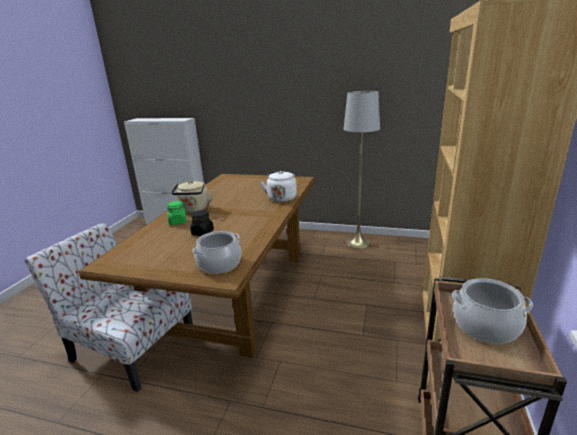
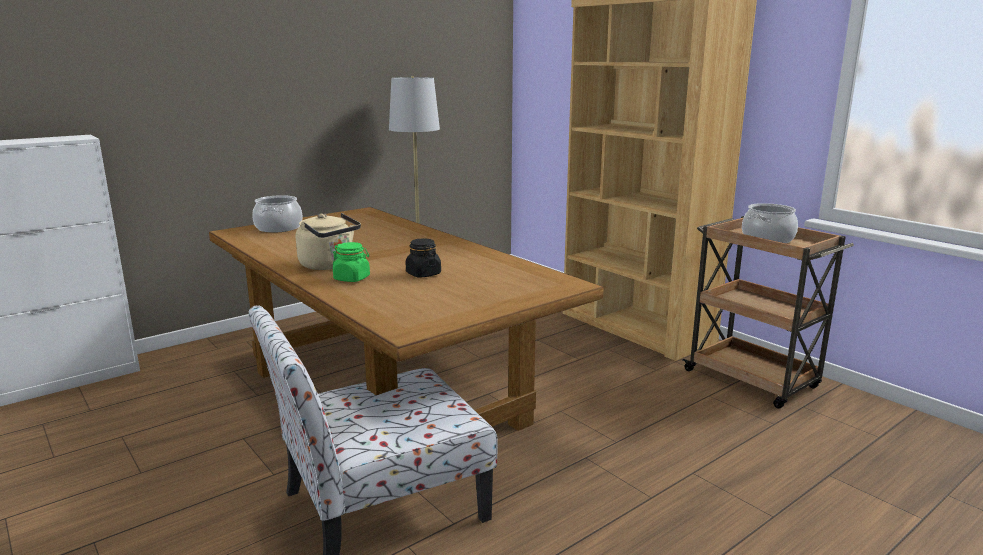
camera: 55 degrees left, 5 degrees down
cooking pot [192,231,241,274] -> cooking pot moved to [252,195,303,233]
white kettle [260,171,297,202] -> none

